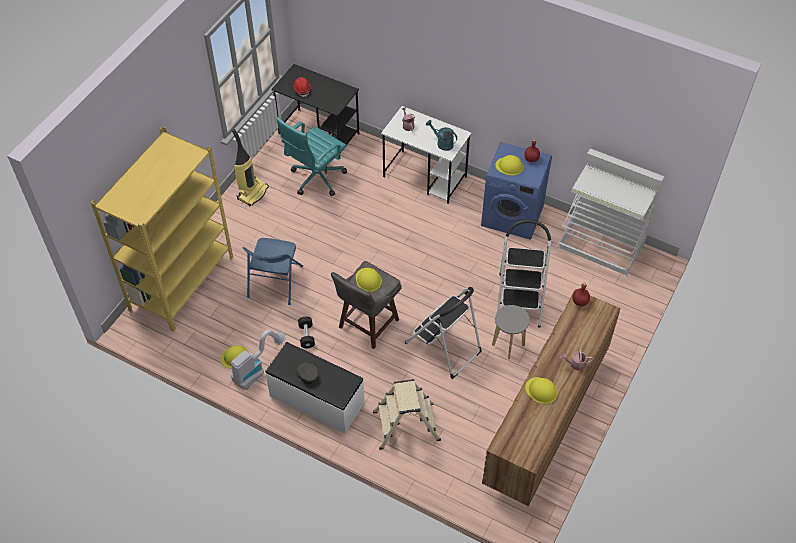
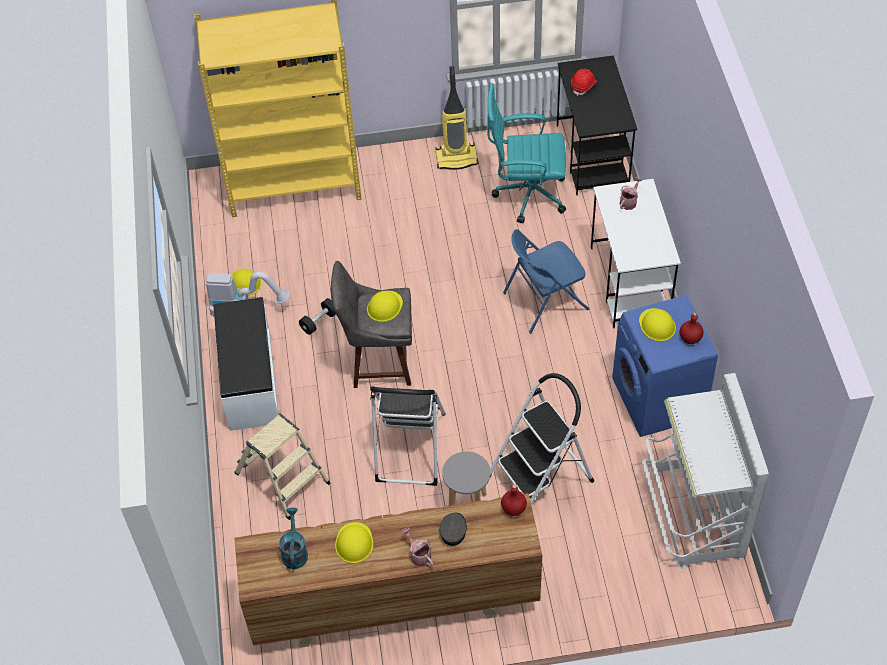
camera: 55 degrees right, 0 degrees up
blue chair [243,238,303,305] -> blue chair moved to [503,229,589,334]
grey cap [296,363,318,384] -> grey cap moved to [439,512,467,546]
turquoise watering can [426,120,457,151] -> turquoise watering can moved to [279,508,308,569]

